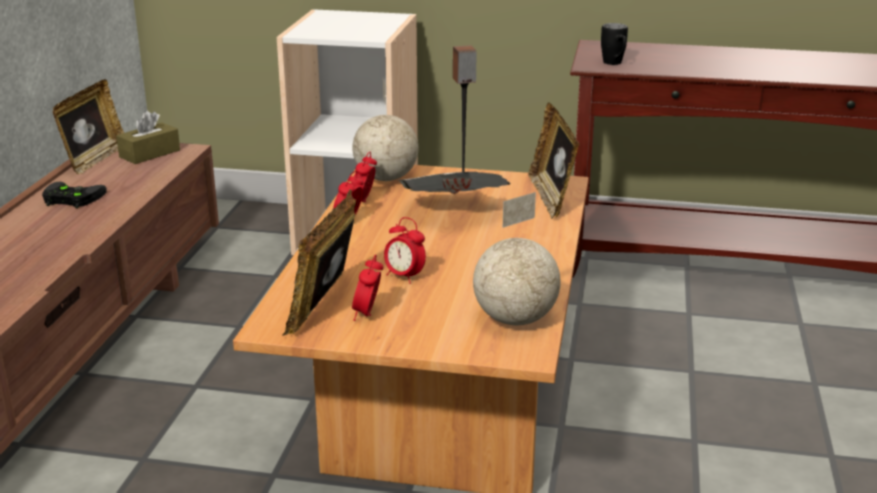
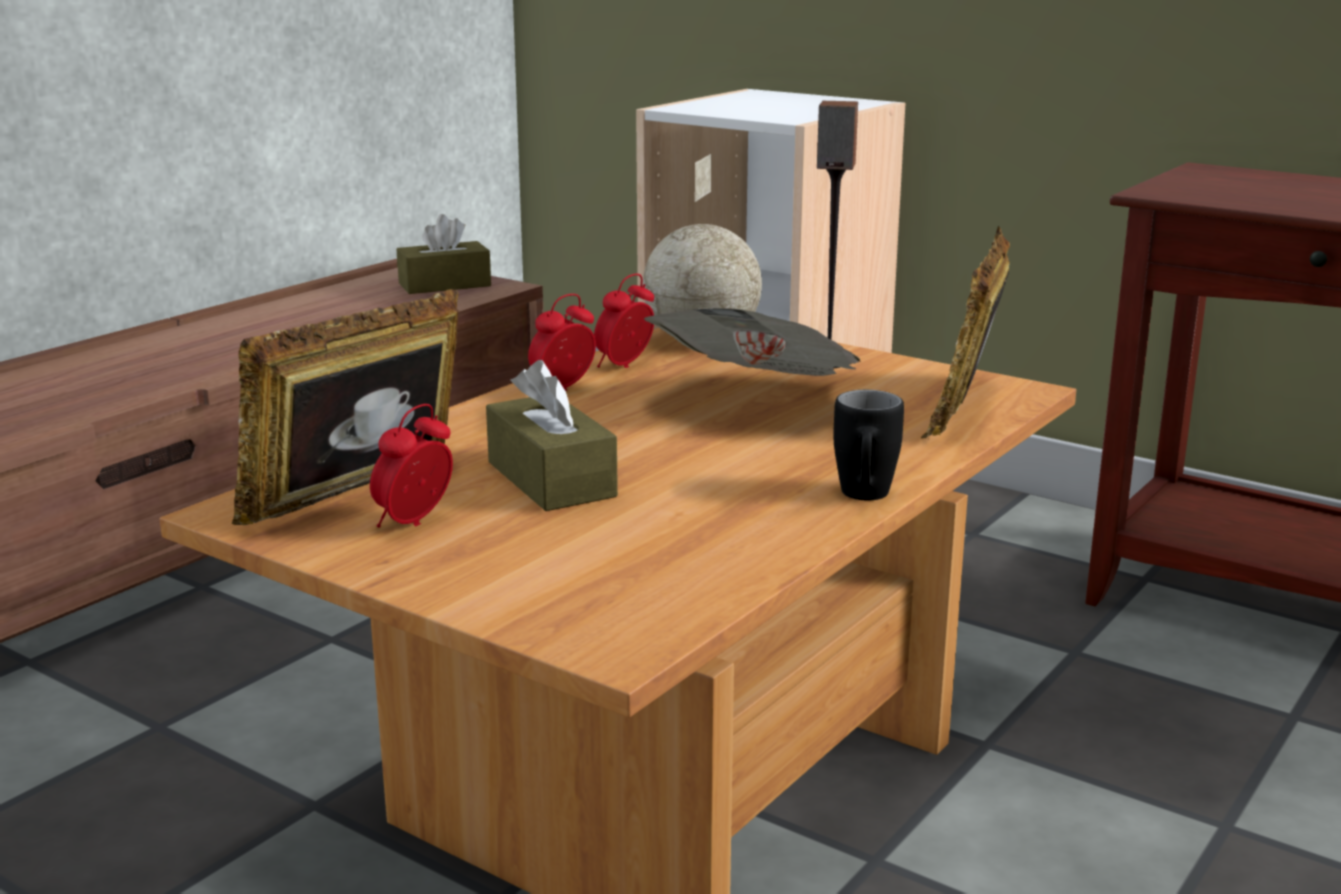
camera: 25 degrees right, 5 degrees down
black game controller [42,182,107,208] -> none
picture frame [52,79,124,174] -> none
alarm clock [384,217,426,284] -> brown tissue box [486,360,618,511]
globe [473,192,561,325] -> none
black mug [601,23,628,65] -> black mug moved to [833,390,904,500]

